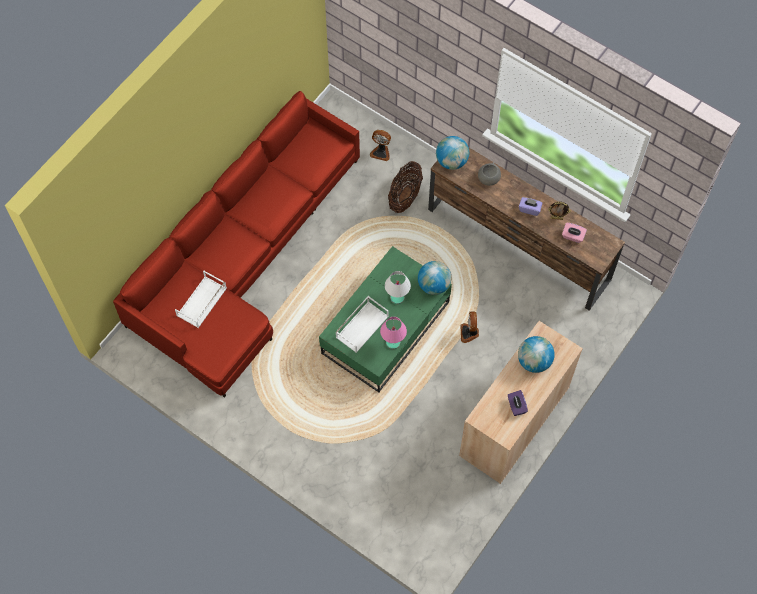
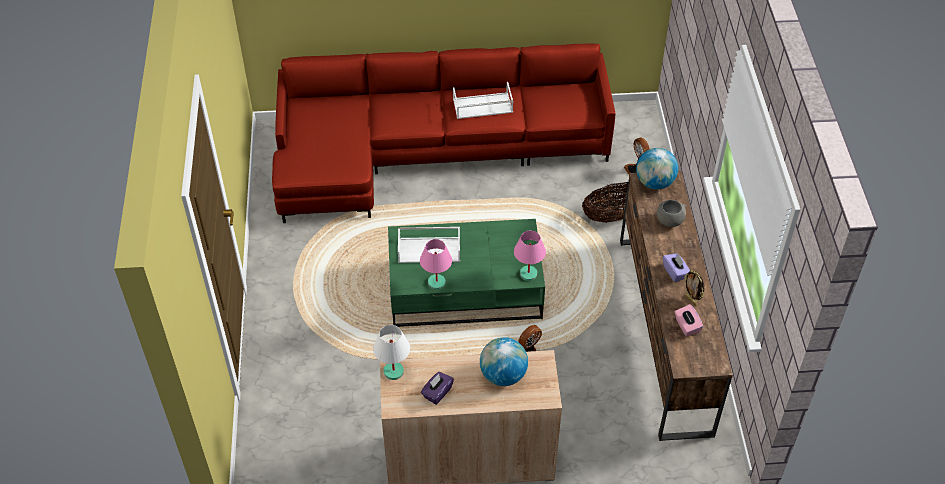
camera: 50 degrees right, 15 degrees down
white tray [175,270,227,328] -> white tray moved to [453,82,513,119]
white table lamp [385,271,411,304] -> white table lamp moved to [373,325,410,380]
globe [418,261,451,295] -> pink table lamp [514,231,546,281]

